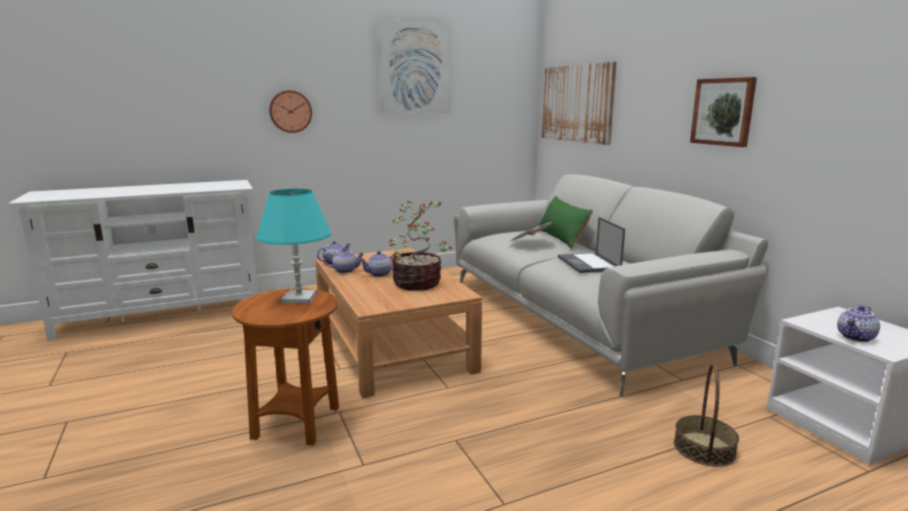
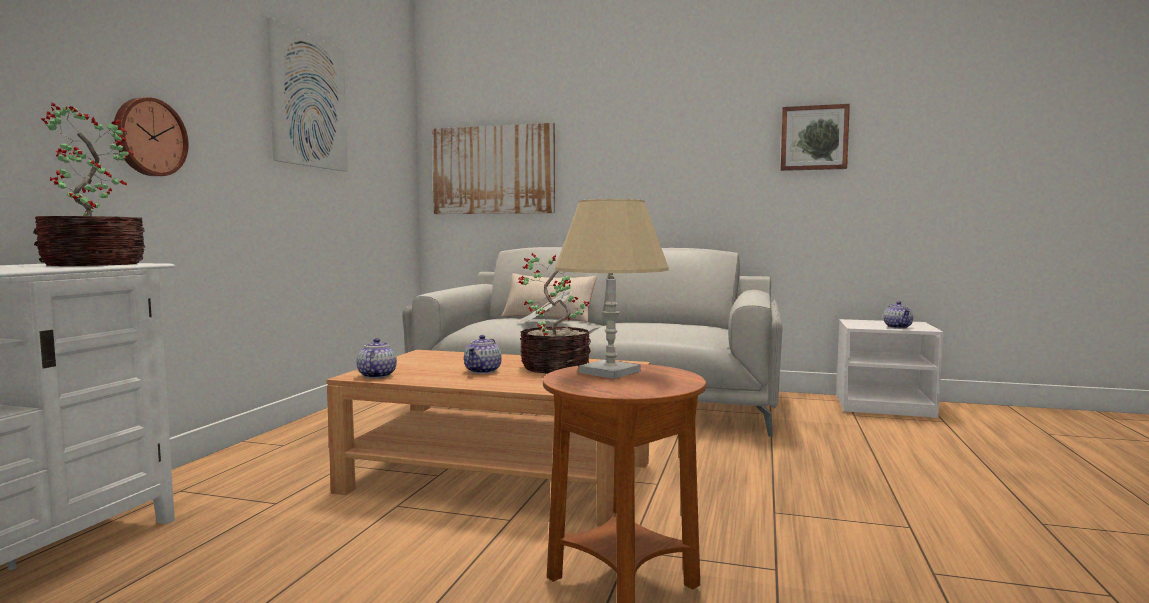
camera: 50 degrees left, 10 degrees down
turquoise table lamp [256,188,331,303] -> beige table lamp [555,199,669,379]
teapot [324,248,365,273] -> none
green pillow [539,196,593,249] -> beige pillow [501,273,597,322]
laptop [558,217,625,273] -> none
basket [674,364,739,467] -> none
picture [690,77,757,147] -> picture moved to [781,104,850,171]
none -> potted plant [33,103,145,266]

